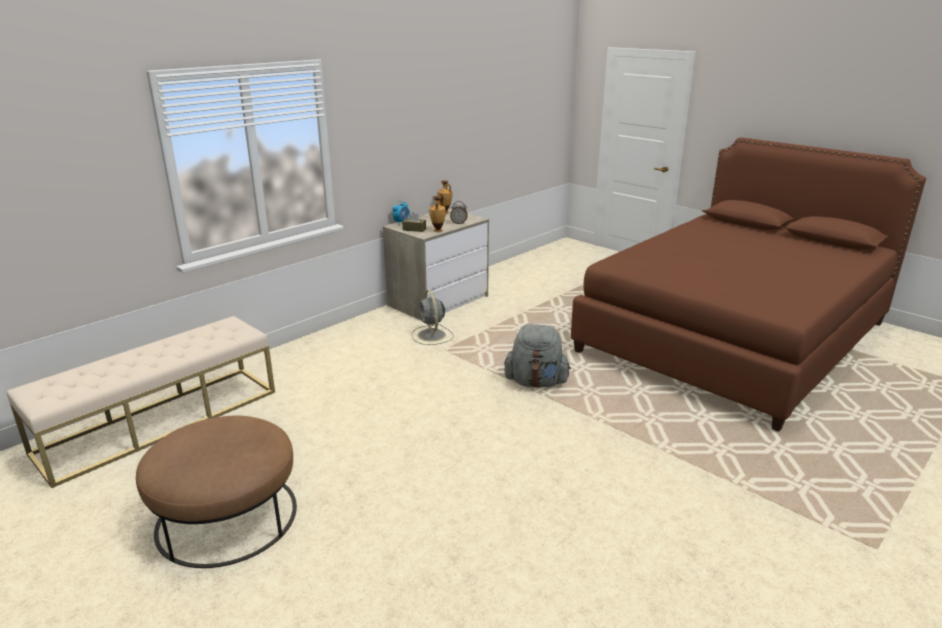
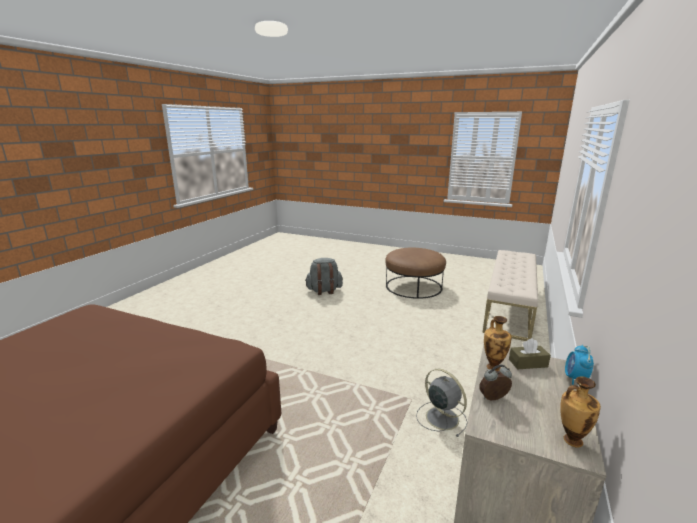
camera: 160 degrees right, 5 degrees down
grey backpack [504,324,571,388] -> grey backpack moved to [305,258,343,295]

